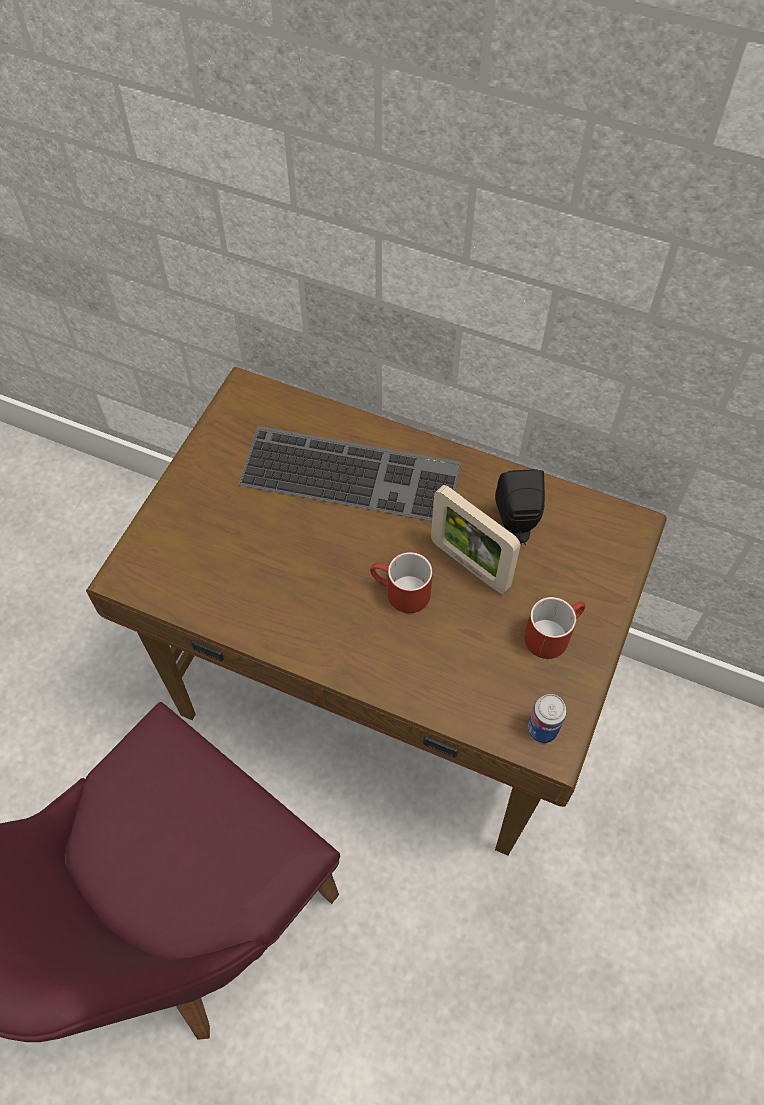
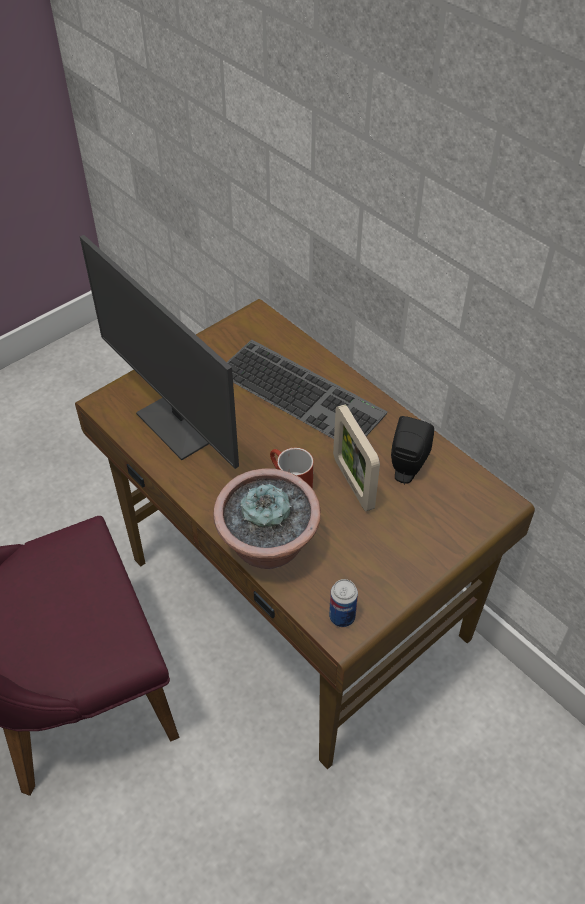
camera: 25 degrees right, 10 degrees down
red mug [524,597,586,659] -> none
none -> monitor [80,235,239,469]
none -> potted plant [213,468,321,569]

